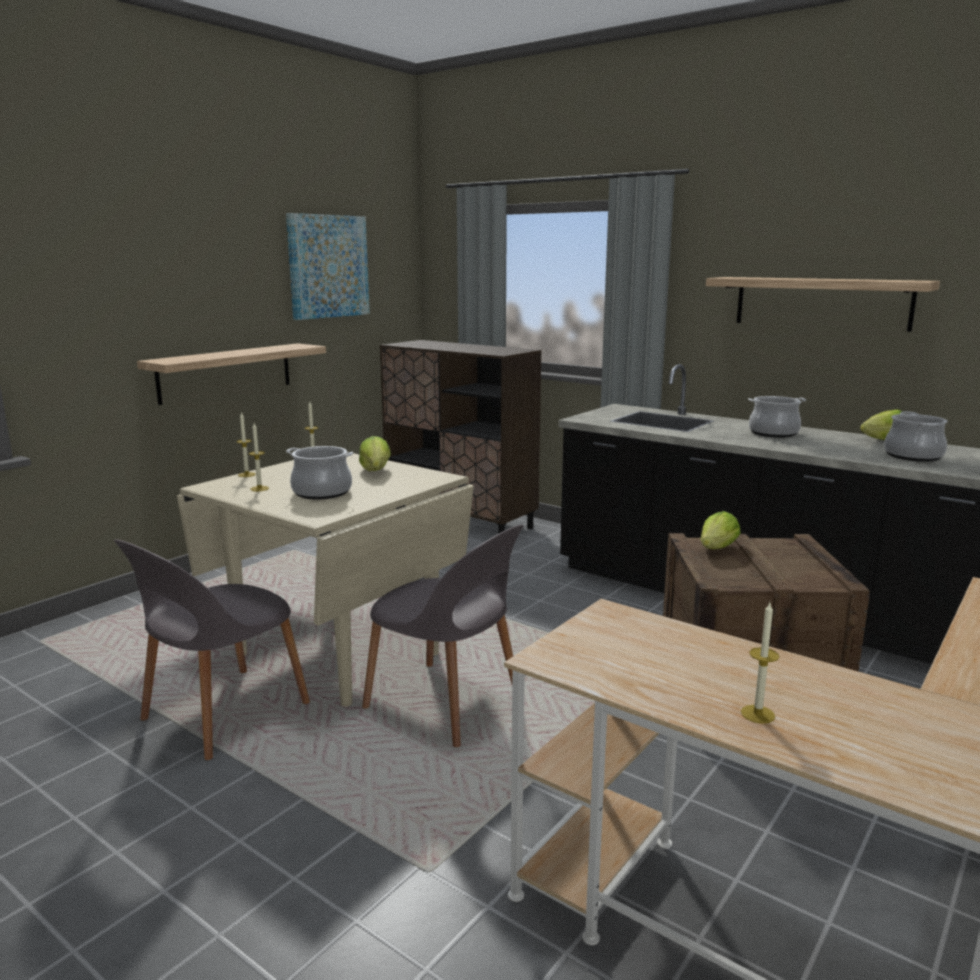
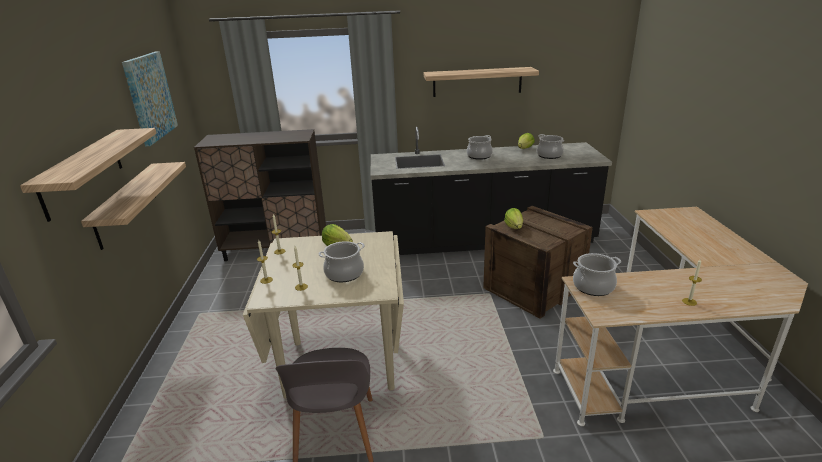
camera: 40 degrees left, 10 degrees up
grey chair [362,524,524,747] -> none
none -> shelf [20,128,157,222]
none -> cooking pot [573,253,621,296]

